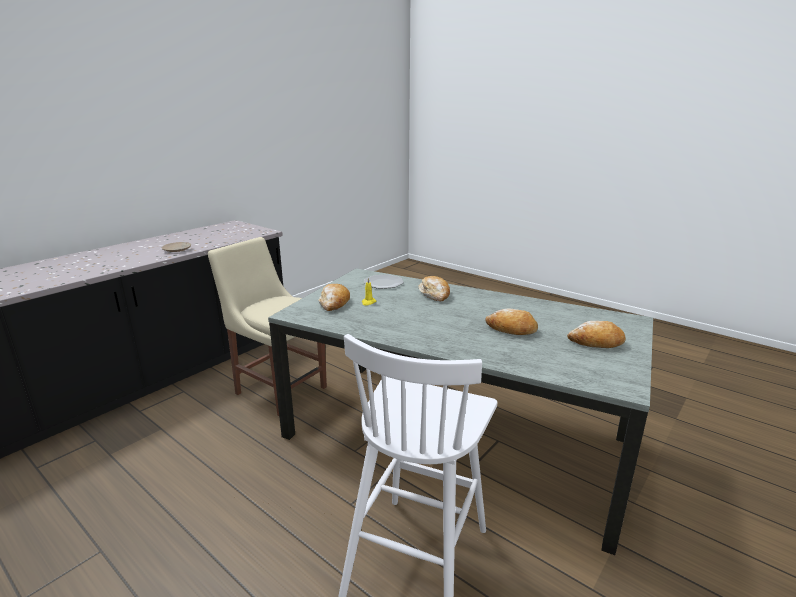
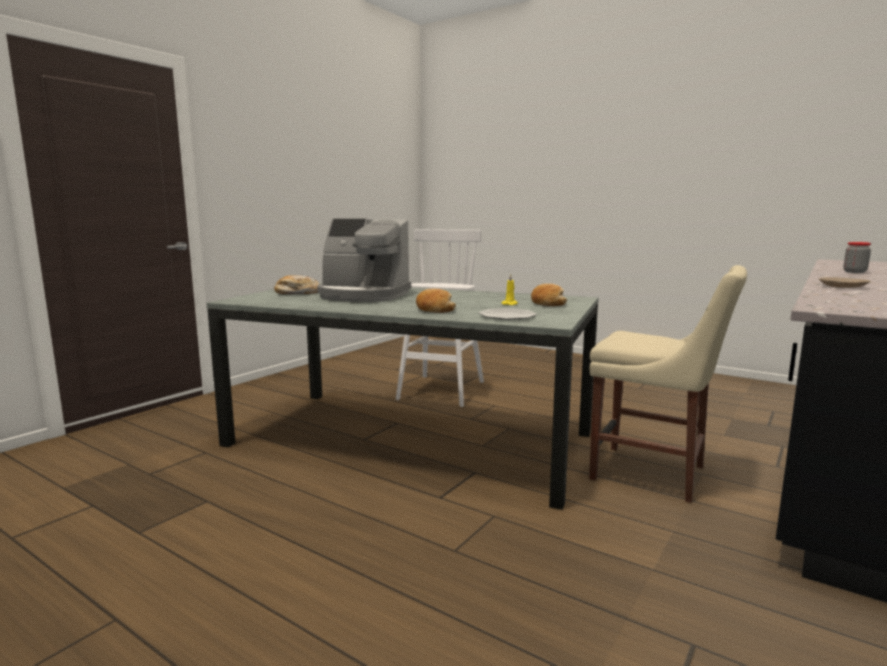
camera: 175 degrees right, 10 degrees down
bread [485,308,538,335] -> coffee machine [317,219,411,302]
none -> jar [843,242,871,273]

